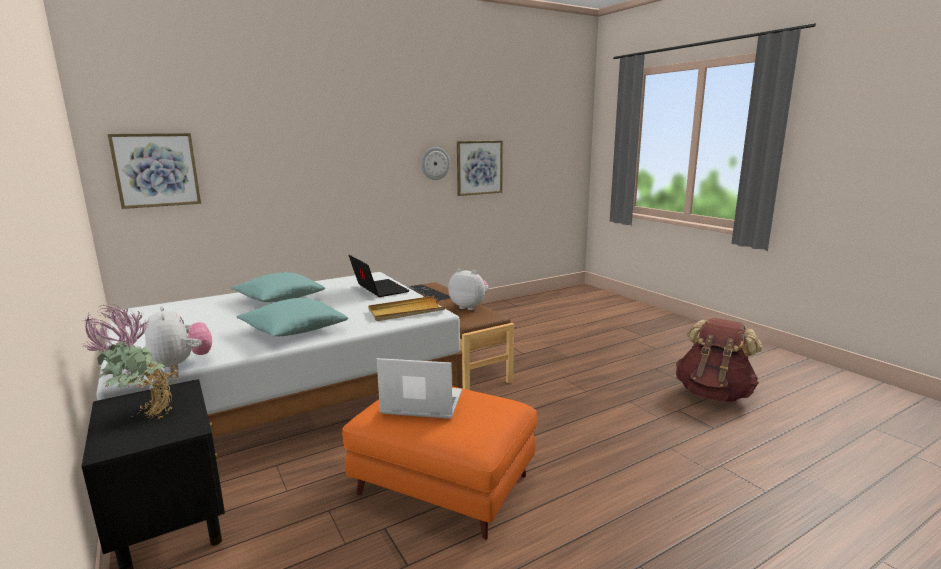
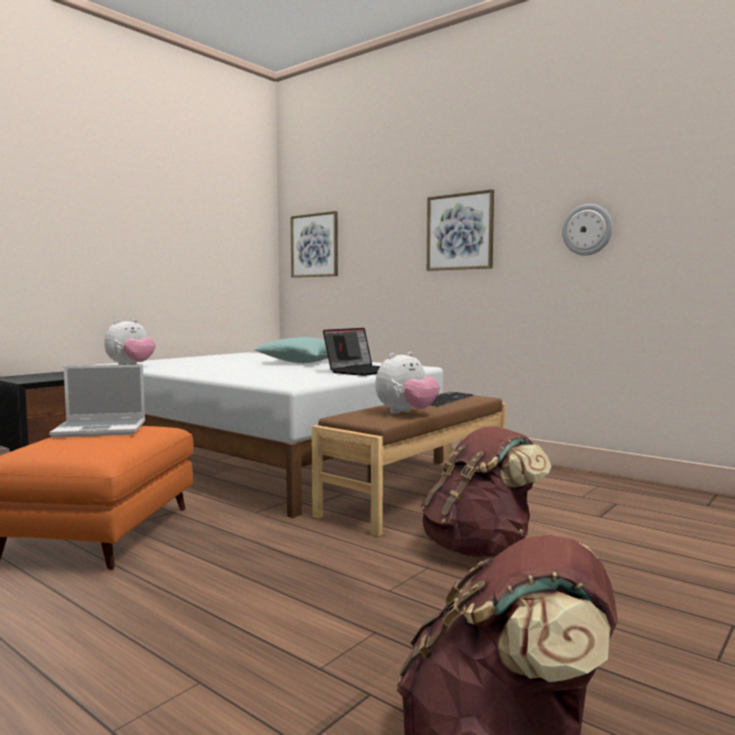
camera: 70 degrees right, 10 degrees down
potted plant [80,304,178,420] -> none
turquoise pillow [237,298,348,336] -> none
beige tray [368,296,445,321] -> none
laptop [377,358,462,419] -> laptop turned 90 degrees clockwise [49,364,145,438]
plush toy [448,268,488,310] -> plush toy turned 45 degrees clockwise [375,352,440,414]
picture [457,141,503,196] -> picture moved to [427,189,494,271]
none -> brown backpack [420,426,551,557]

